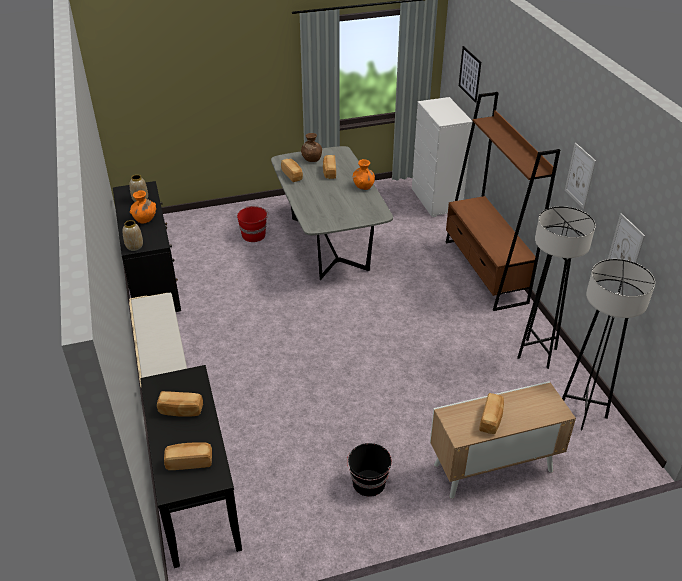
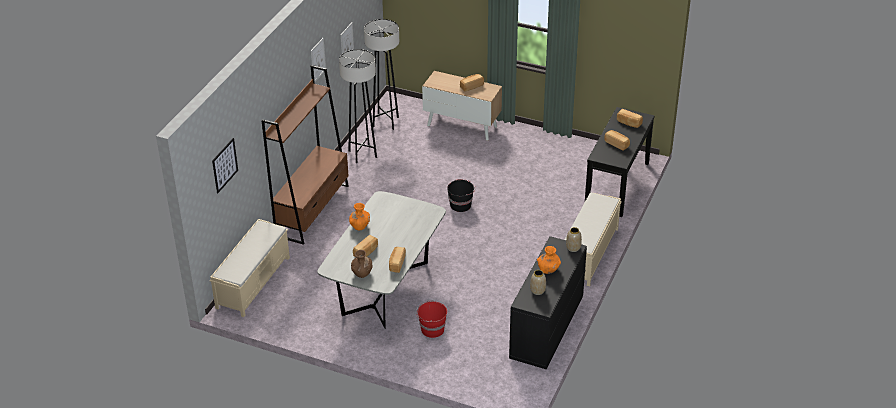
camera: 140 degrees left, 0 degrees up
black bucket [347,443,392,497] -> black bucket moved to [447,179,475,212]
white dresser [412,97,473,217] -> beige bench [210,219,290,317]

